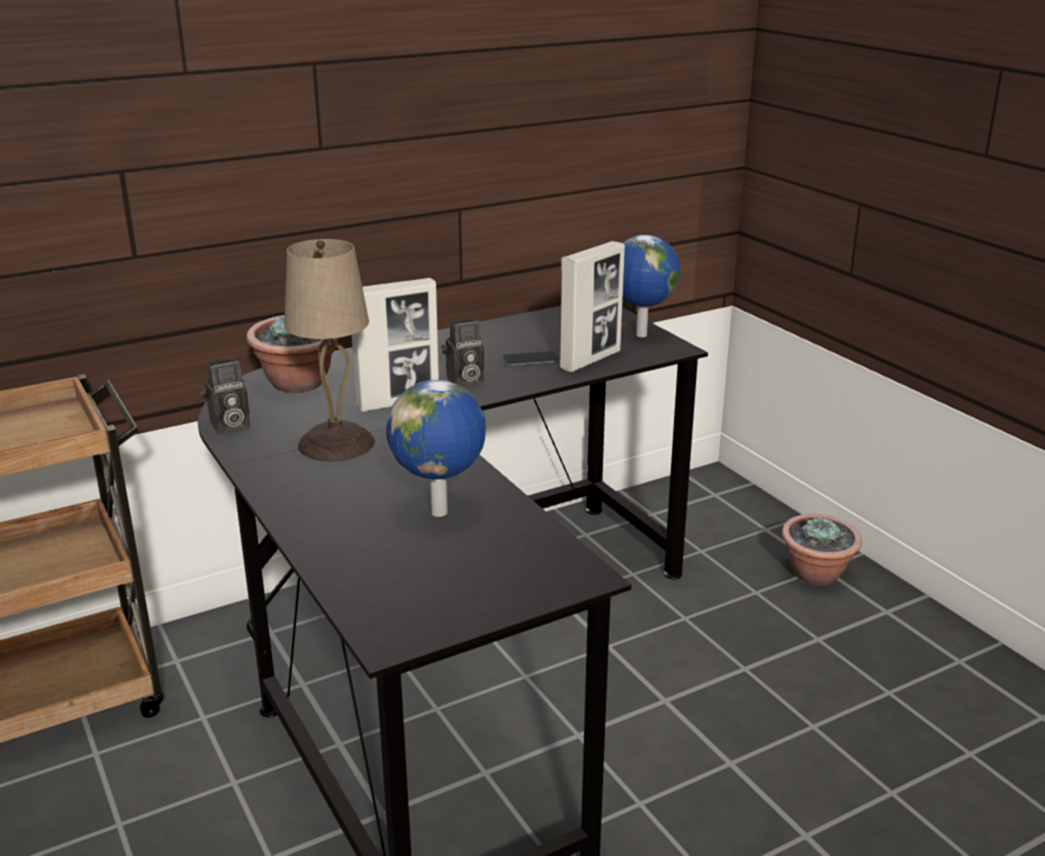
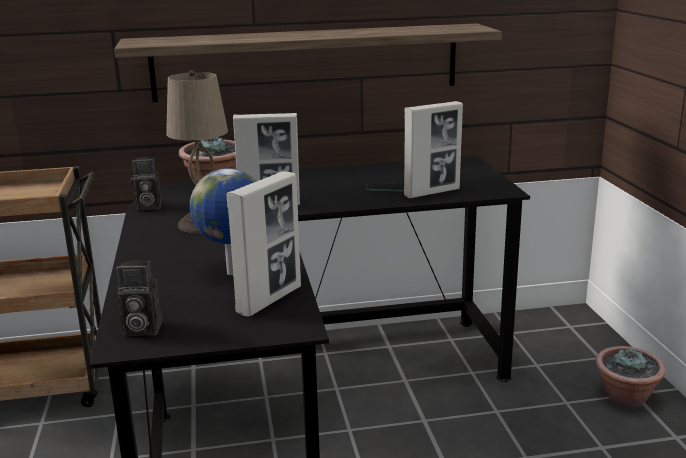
camera: 20 degrees right, 5 degrees down
camera [441,318,484,387] -> camera moved to [116,261,163,336]
globe [623,235,680,337] -> none
none -> shelf [114,23,502,102]
none -> picture frame [226,171,301,317]

